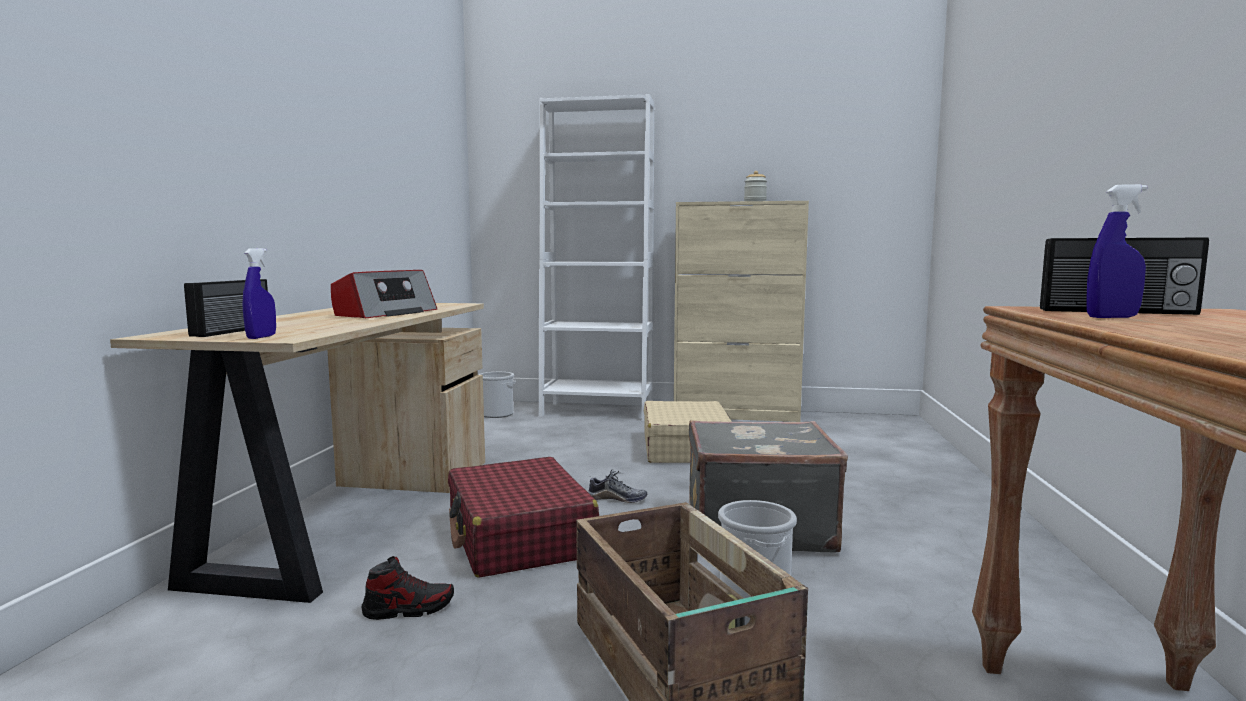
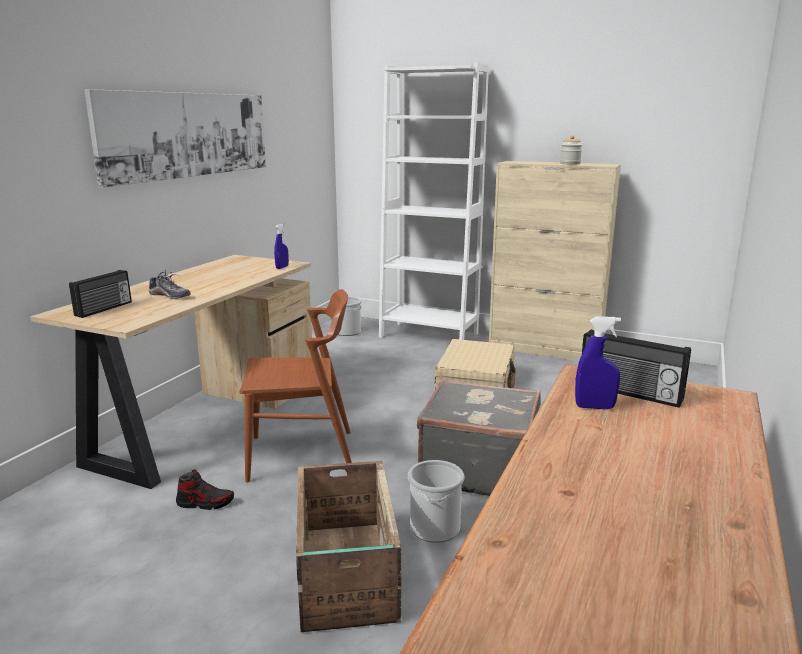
camera: 15 degrees right, 10 degrees up
blue spray bottle [242,248,276,339] -> blue spray bottle moved to [274,223,289,269]
radio [331,270,437,318] -> none
red suitcase [448,457,599,578] -> brown chair [240,289,352,483]
shoe [588,469,647,503] -> shoe moved to [149,270,191,299]
none -> picture [84,89,266,188]

